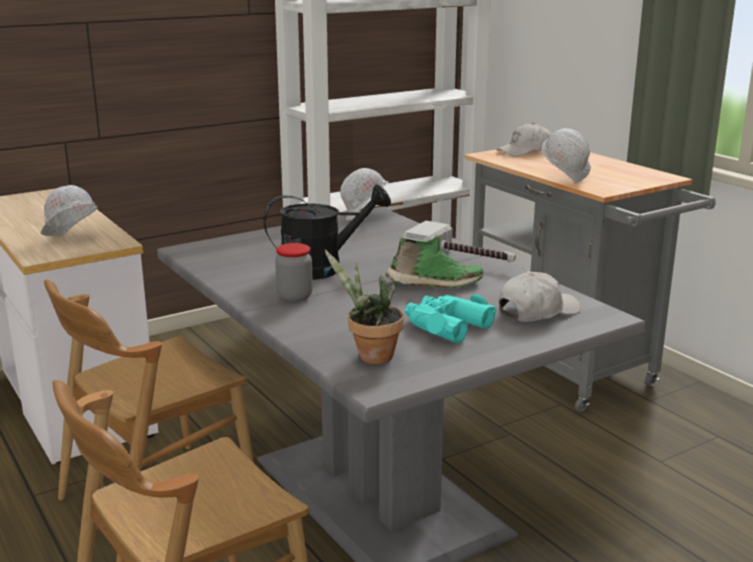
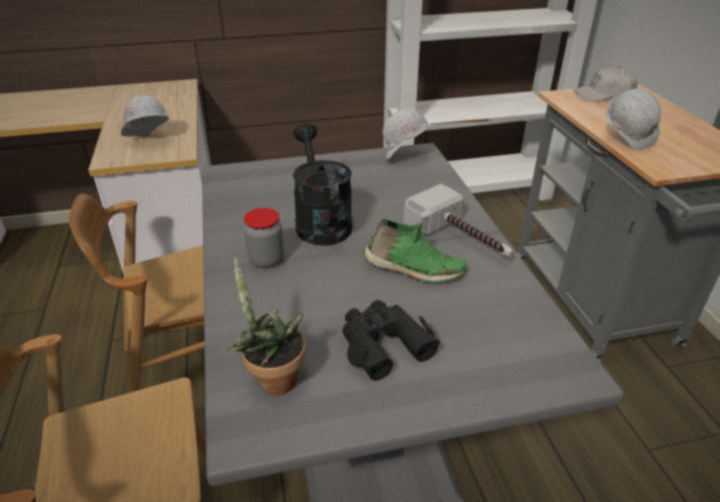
camera: 20 degrees right, 15 degrees up
black watering can [263,185,391,280] -> black watering can turned 105 degrees counterclockwise [293,124,353,246]
turquoise binoculars [405,294,497,343] -> black binoculars [342,300,440,380]
white cap [499,271,581,322] -> none

